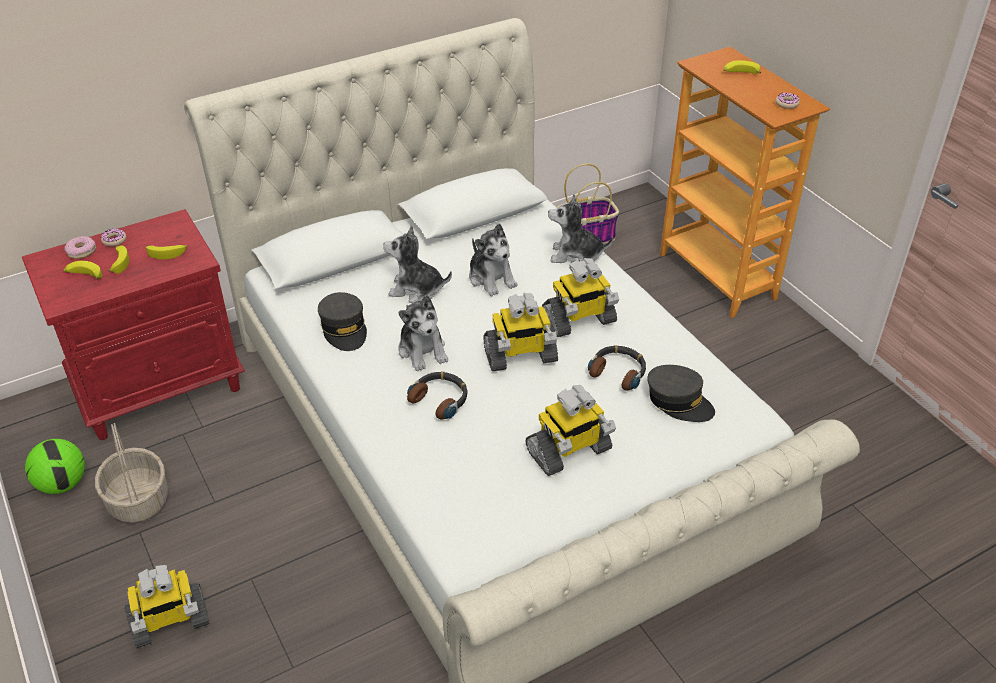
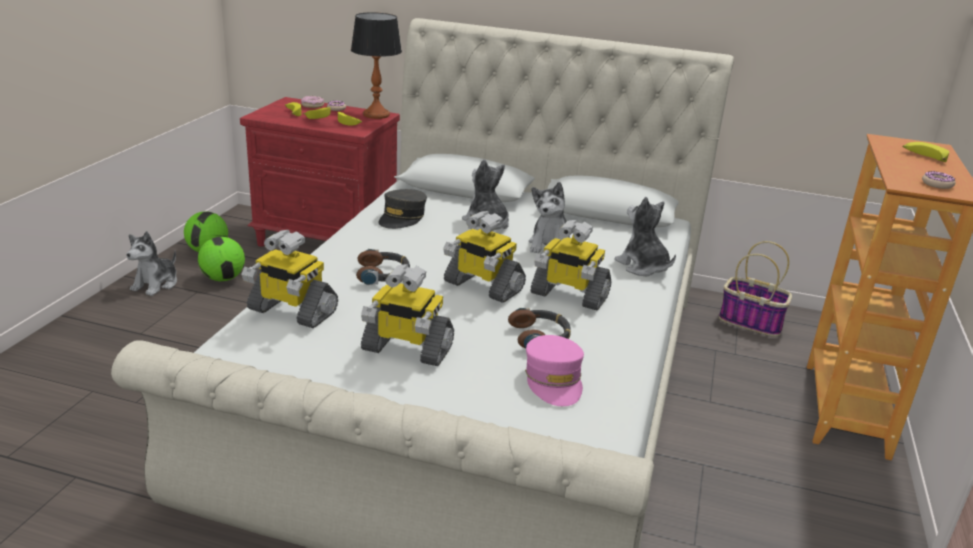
camera: 45 degrees right, 15 degrees down
basket [95,423,168,523] -> football [198,237,245,282]
toy robot [124,565,210,648] -> toy robot moved to [242,230,338,328]
plush toy [398,295,448,371] -> plush toy moved to [126,231,177,296]
grey cap [647,365,715,422] -> pink cap [525,335,584,406]
none -> table lamp [351,12,402,119]

